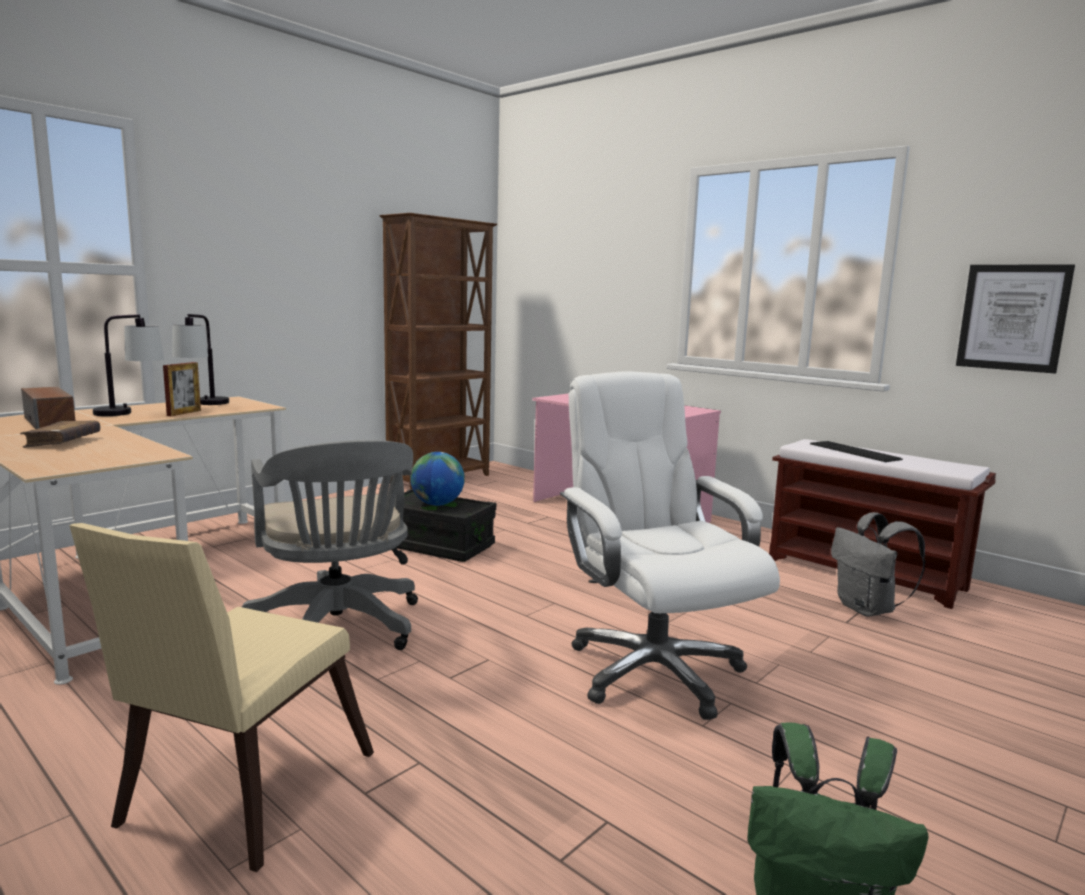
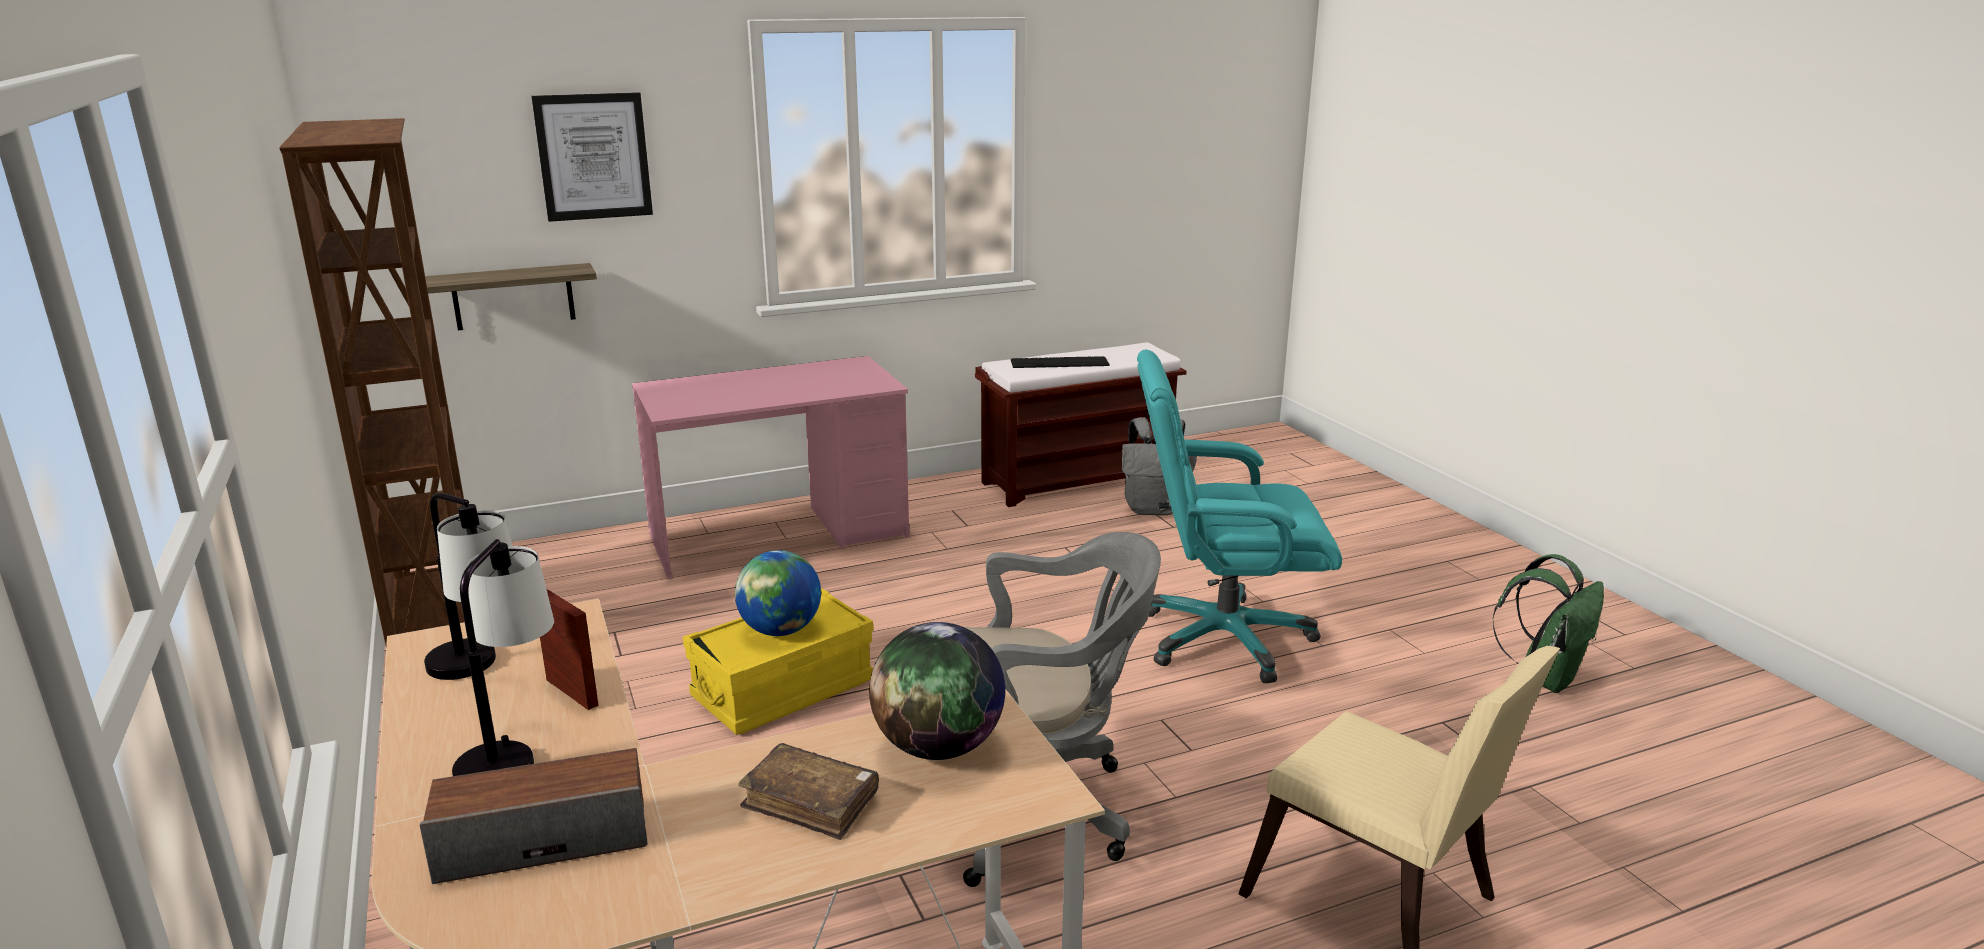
camera: 65 degrees left, 10 degrees up
black storage box [396,489,496,562] -> yellow storage box [683,588,874,735]
white office chair [560,371,780,720] -> turquoise office chair [1137,350,1342,683]
picture [956,264,1075,374] -> picture moved to [531,92,653,222]
none -> shelf [425,263,597,330]
none -> globe [869,622,1005,760]

